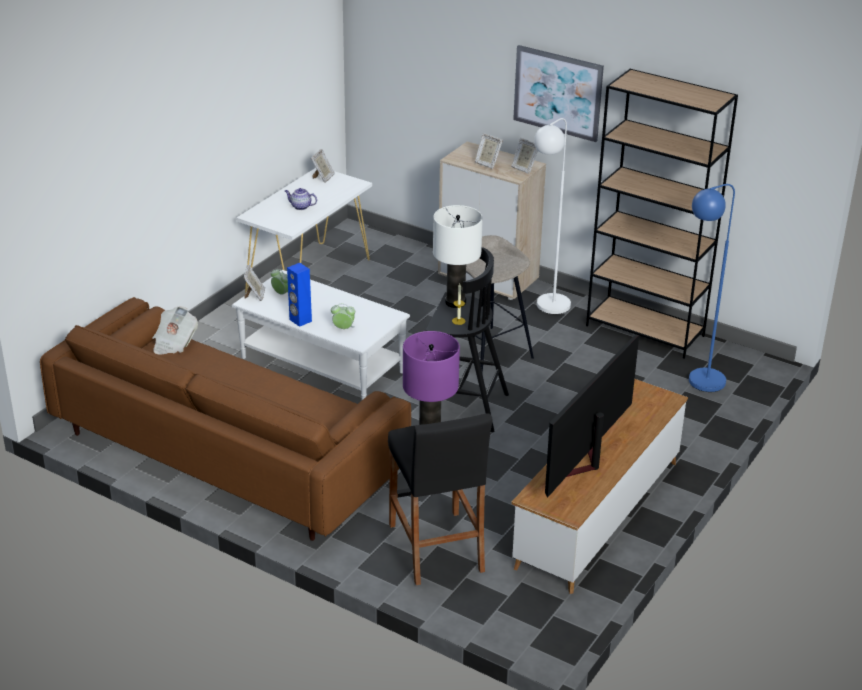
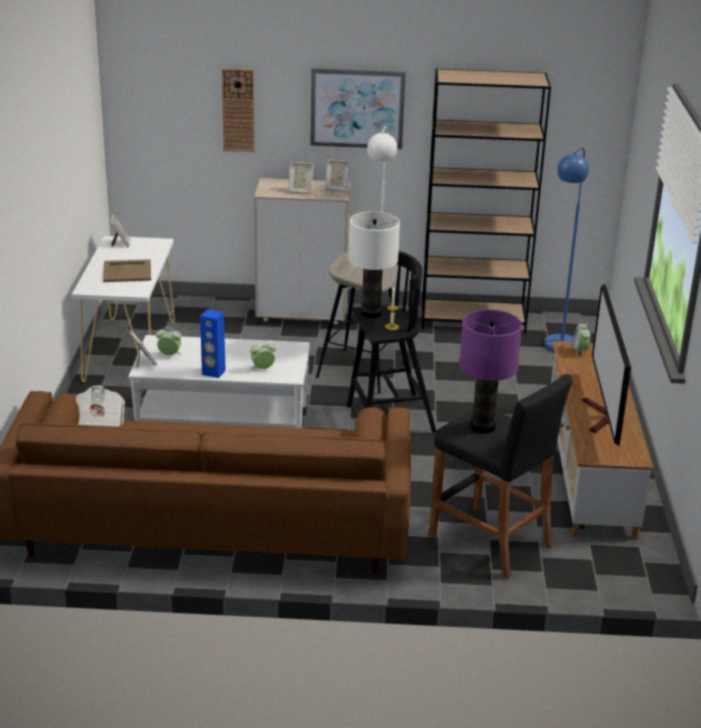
camera: 30 degrees left, 5 degrees down
teapot [285,188,317,210] -> beige tray [103,259,151,282]
none -> wall clock [222,68,255,152]
none -> alarm clock [572,323,591,357]

